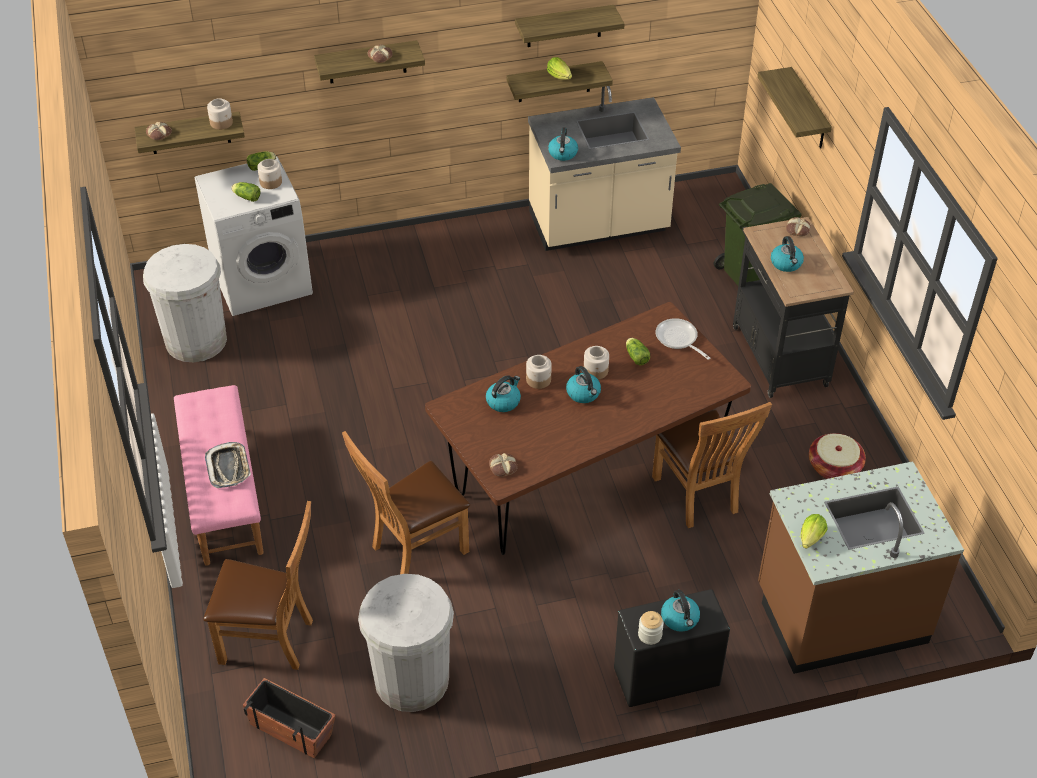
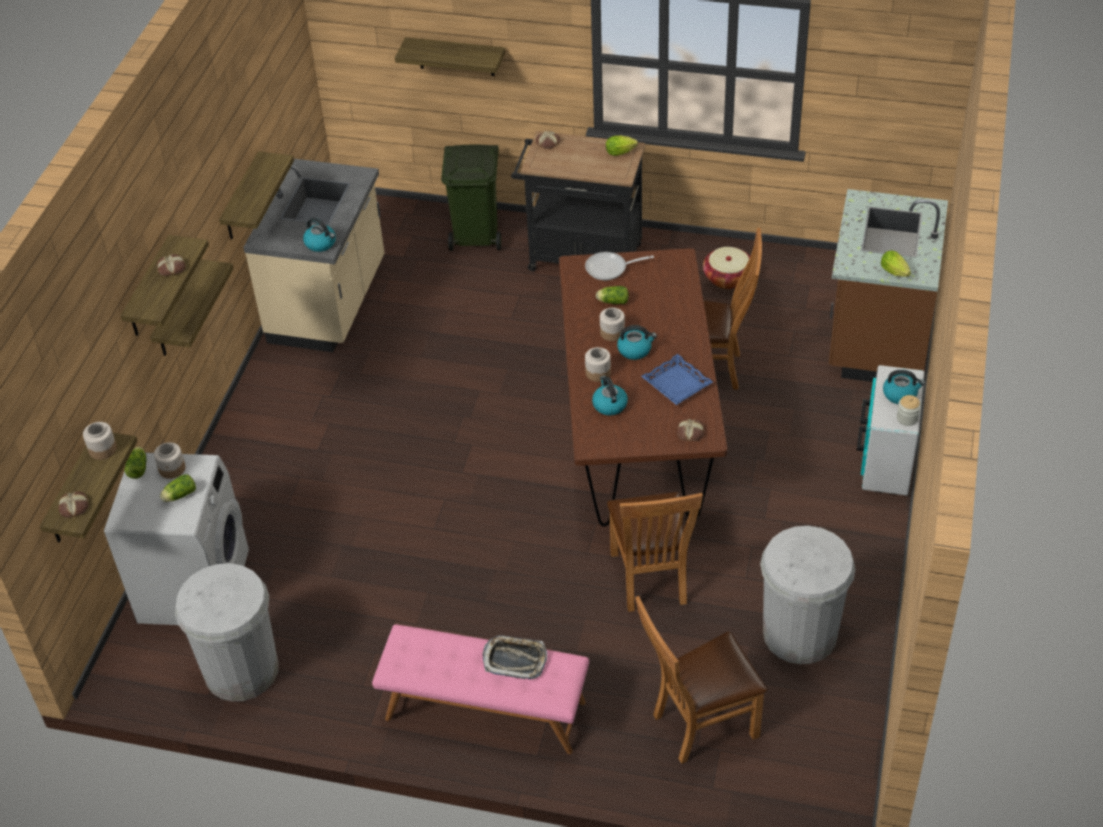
camera: 60 degrees left, 0 degrees up
brown chair [203,501,313,670] -> brown chair turned 150 degrees counterclockwise [635,596,767,764]
planter [243,678,336,758] -> none
shelf [515,5,625,47] -> shelf moved to [150,259,234,356]
lettuce [547,57,572,80] -> lettuce moved to [606,136,638,156]
black nightstand [614,589,730,707] -> white nightstand [857,365,925,495]
kettle [771,236,804,272] -> none
none -> blue tray [641,354,713,405]

